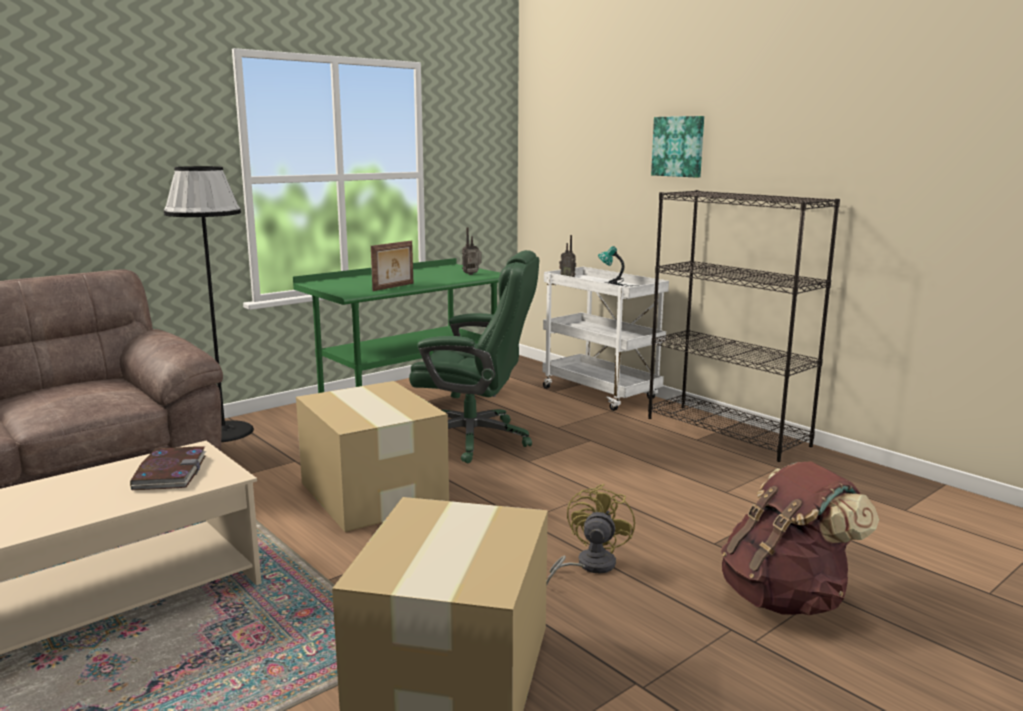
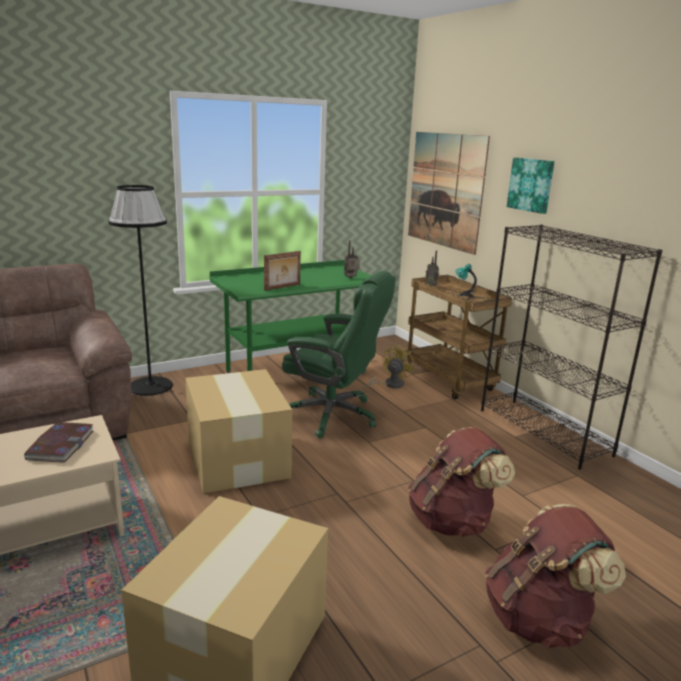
camera: 10 degrees right, 5 degrees up
white cart [542,267,669,411] -> brown cart [406,275,512,399]
yellow fan [546,484,635,587] -> yellow fan moved to [365,345,414,390]
none -> picture [408,132,490,255]
none -> brown backpack [408,427,515,537]

